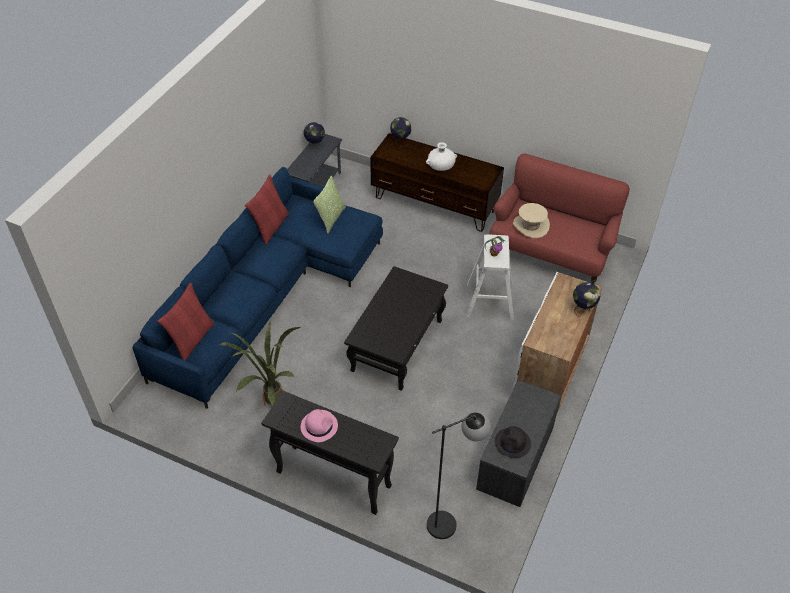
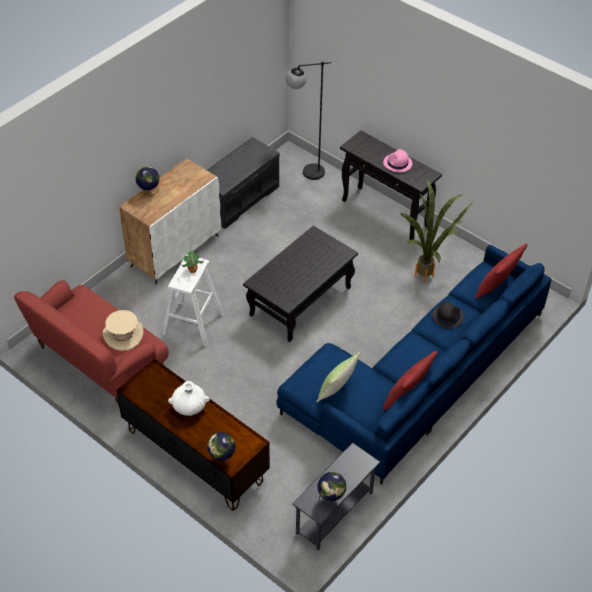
camera: 165 degrees left, 0 degrees up
black hat [495,426,531,458] -> black hat moved to [432,301,464,329]

